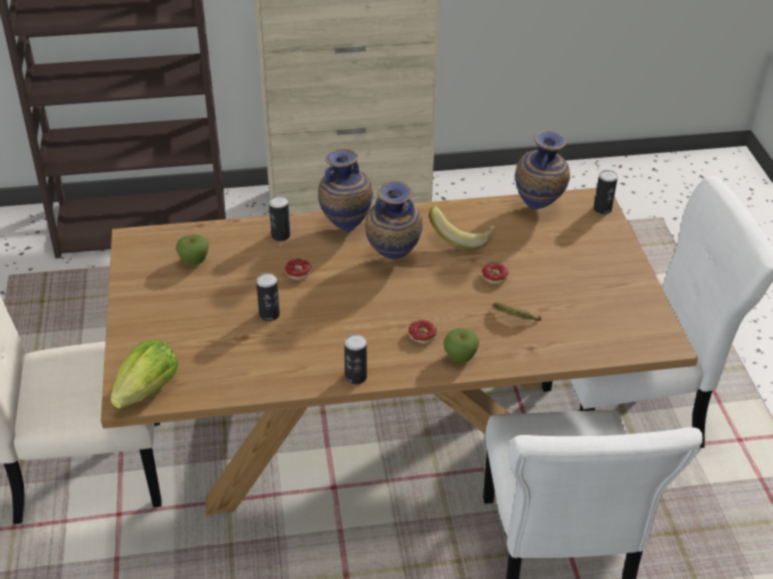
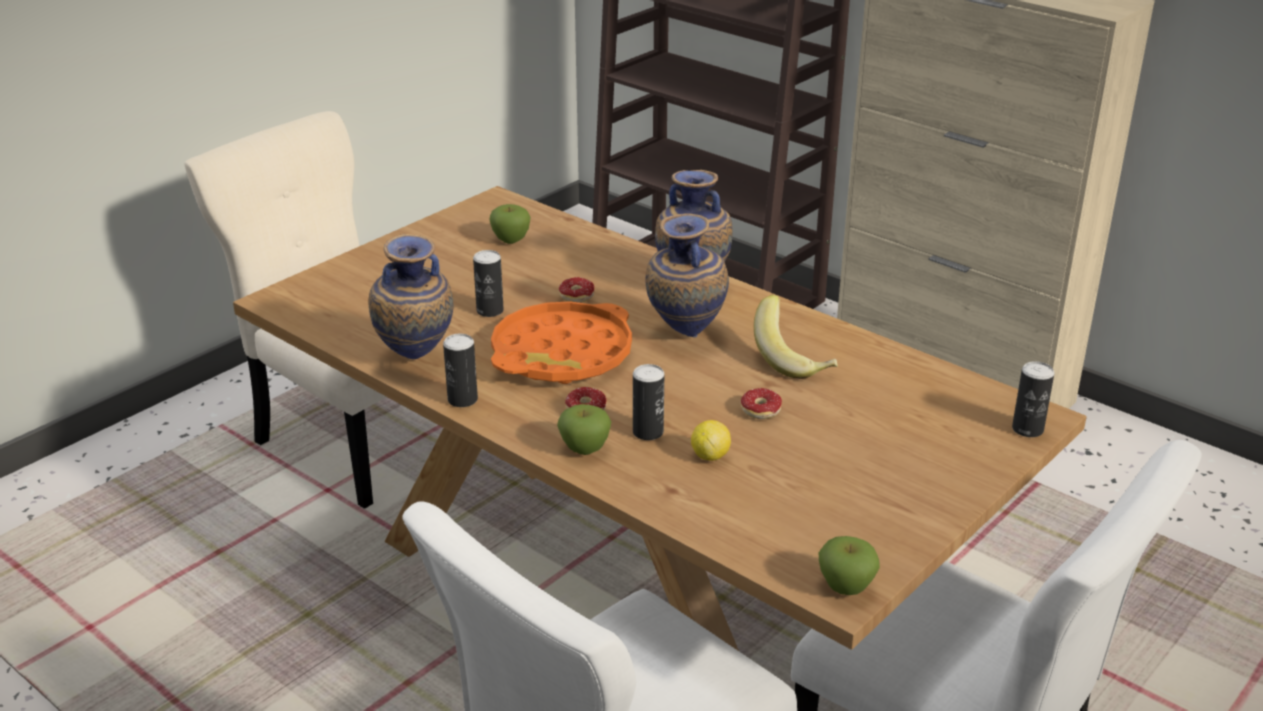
camera: 50 degrees right, 10 degrees down
lettuce [111,339,178,409] -> none
can [269,196,290,241] -> can moved to [633,364,664,440]
banana [493,303,541,321] -> lemon [691,420,731,461]
vase [515,130,570,209] -> vase moved to [368,234,454,359]
none -> orange tray [491,301,632,384]
none -> apple [819,536,880,595]

